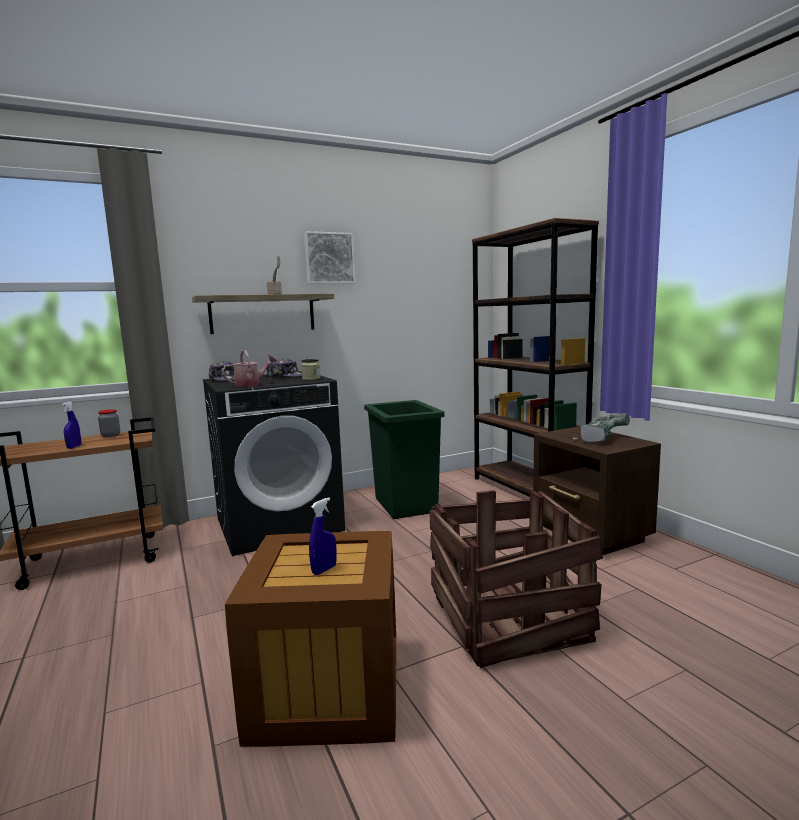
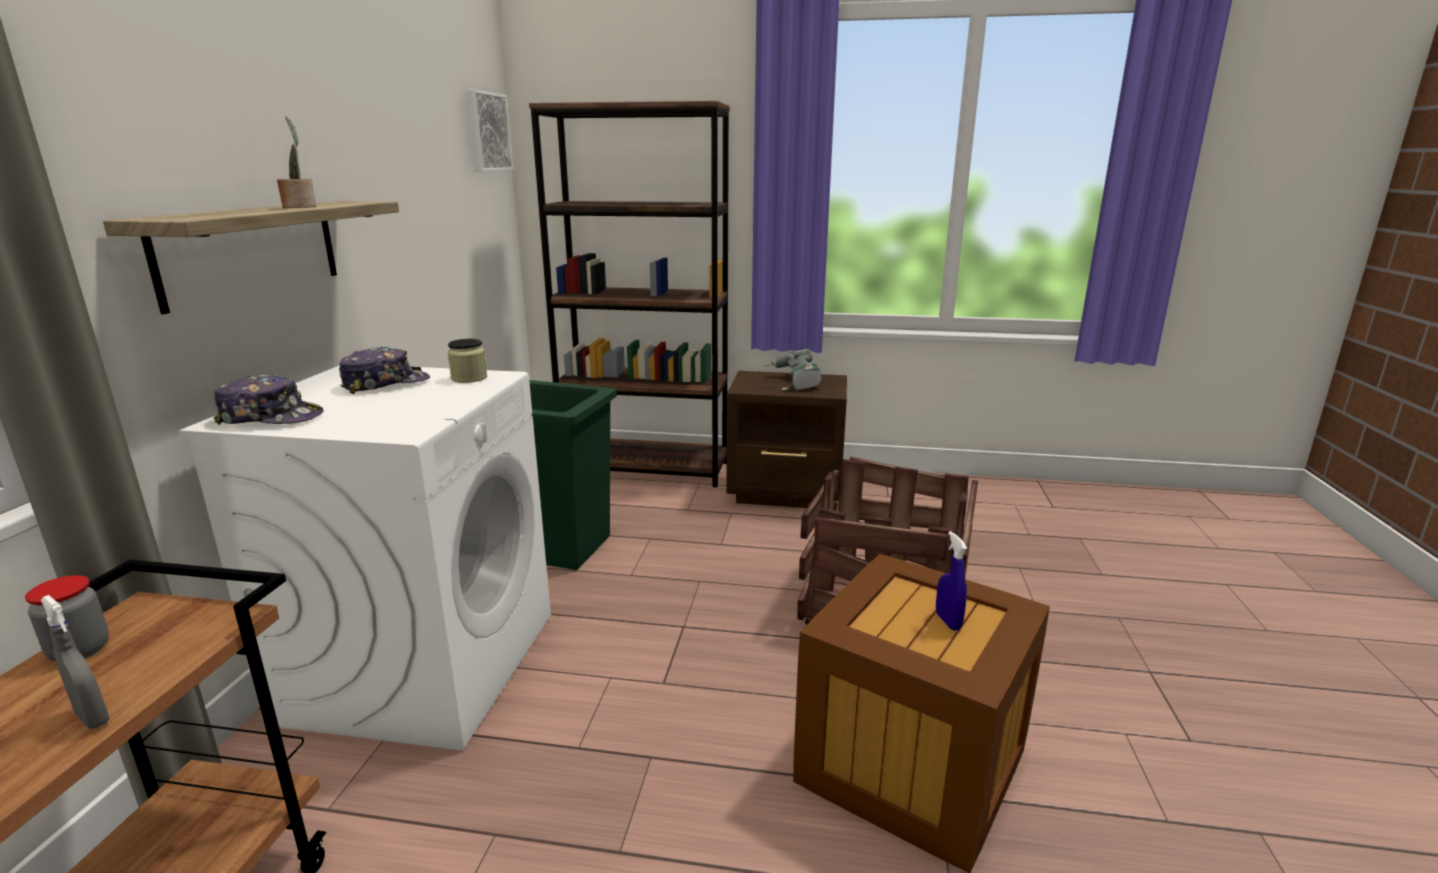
camera: 55 degrees left, 10 degrees up
blue spray bottle [62,401,81,449] -> grey spray bottle [40,595,109,729]
black washing machine [203,374,345,556] -> white washing machine [179,365,551,750]
watering can [222,350,277,387] -> none
picture [304,231,356,284] -> picture moved to [465,89,514,171]

